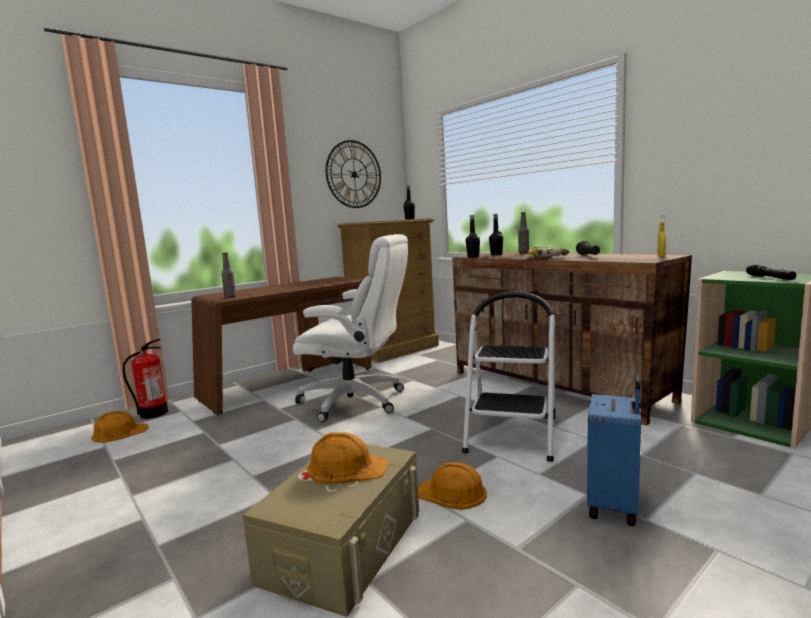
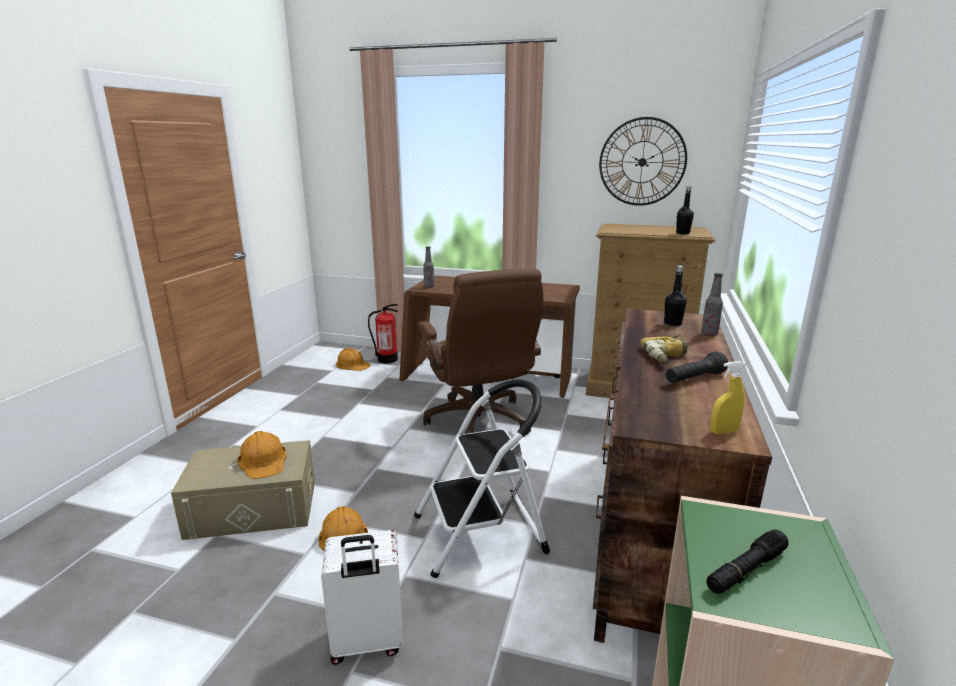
camera: 55 degrees right, 10 degrees up
white office chair [293,234,408,422] -> brown office chair [418,268,544,435]
black bottle [466,215,480,258] -> none
blue suitcase [587,375,641,526] -> white suitcase [321,530,403,665]

